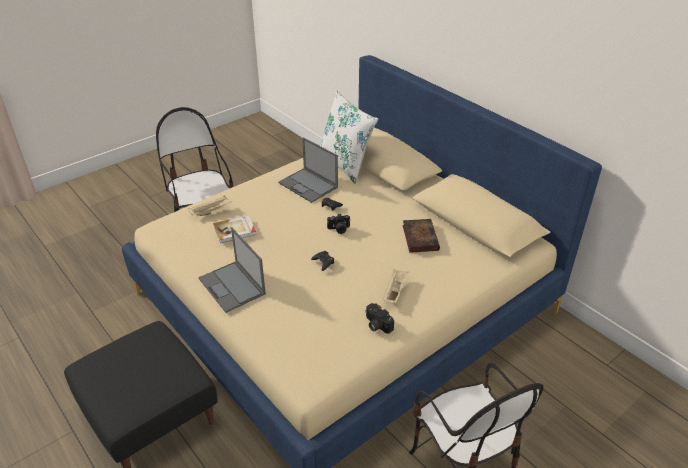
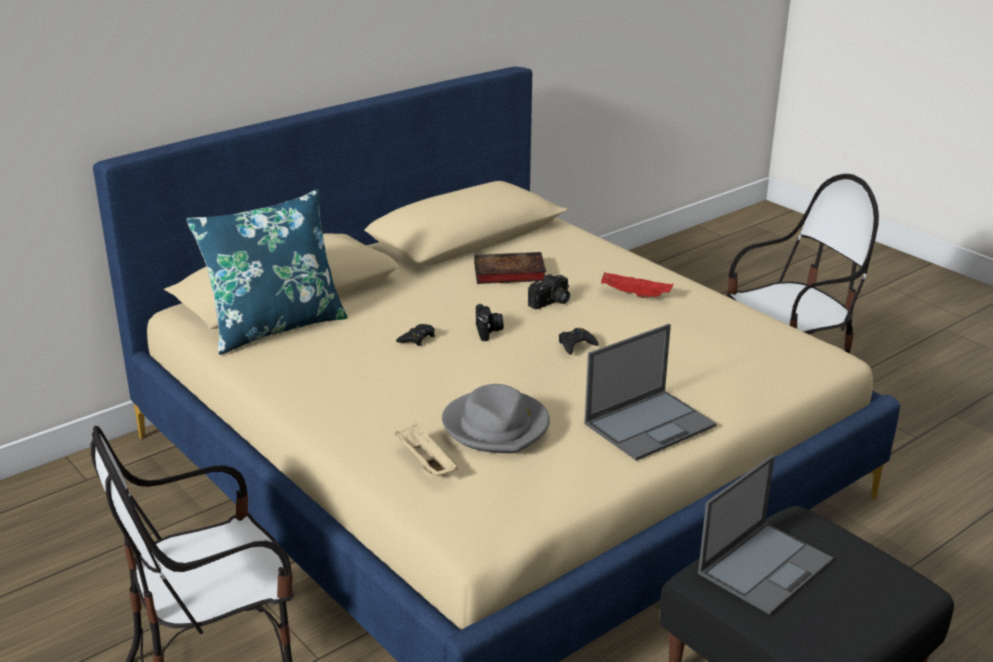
camera: 90 degrees left, 10 degrees down
book [213,215,256,243] -> grey hat [442,384,550,453]
laptop [278,137,338,203] -> laptop moved to [698,455,834,615]
white pillow [321,91,378,184] -> blue pillow [186,189,348,355]
camera [365,303,394,334] -> camera moved to [528,274,570,309]
beige tray [383,270,409,304] -> red tray [601,273,673,298]

